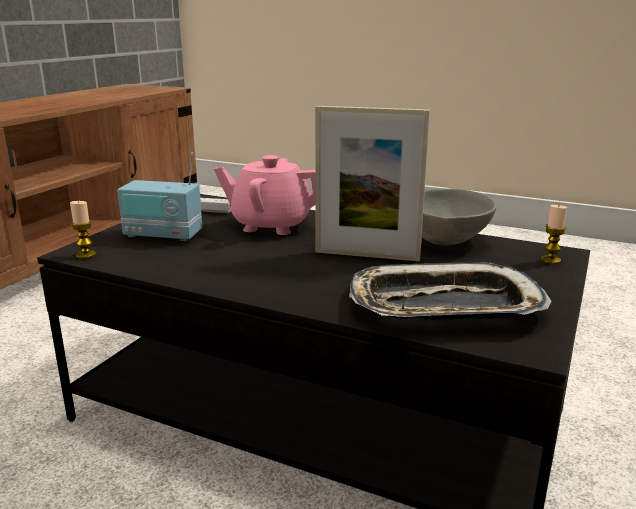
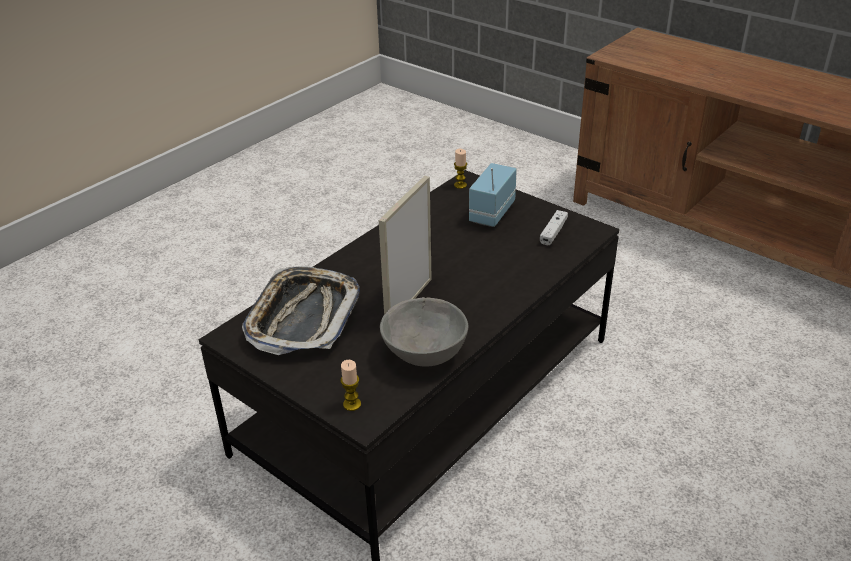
camera: 105 degrees right, 15 degrees up
pink teapot [214,155,315,235] -> none

